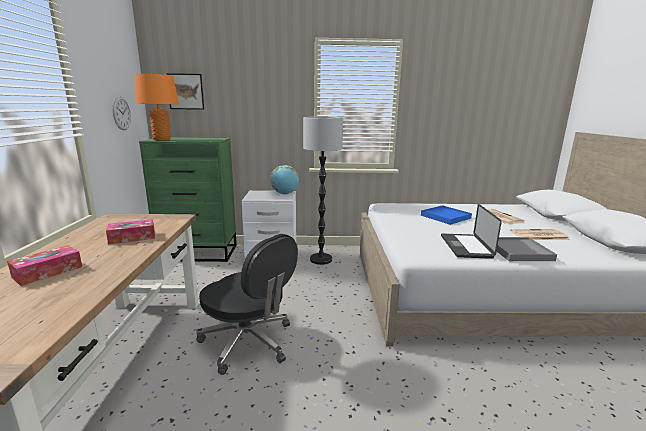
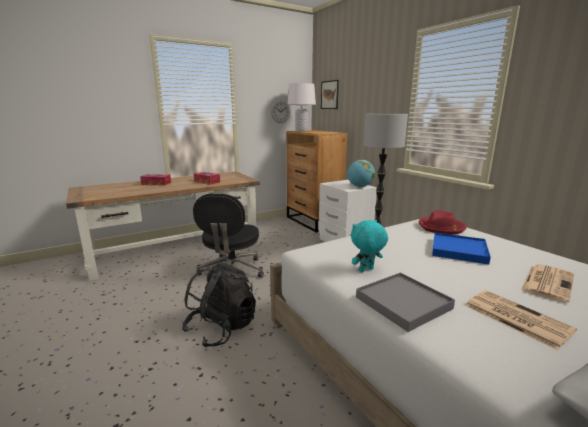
camera: 60 degrees right, 0 degrees up
orange table lamp [135,74,179,141] -> white table lamp [287,83,316,131]
green dresser [139,137,237,262] -> brown dresser [286,130,348,233]
laptop [441,204,502,259] -> turquoise plush toy [351,220,388,272]
none -> black backpack [182,262,256,348]
none -> red hat [419,210,467,234]

